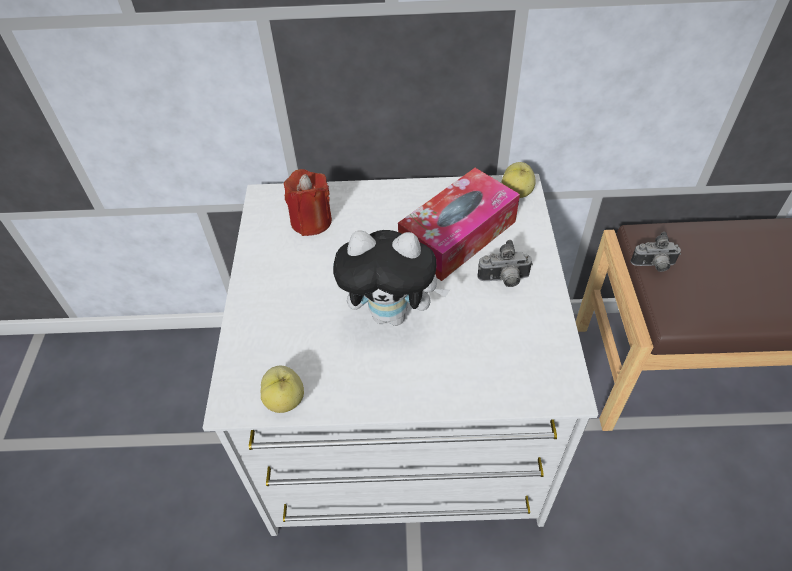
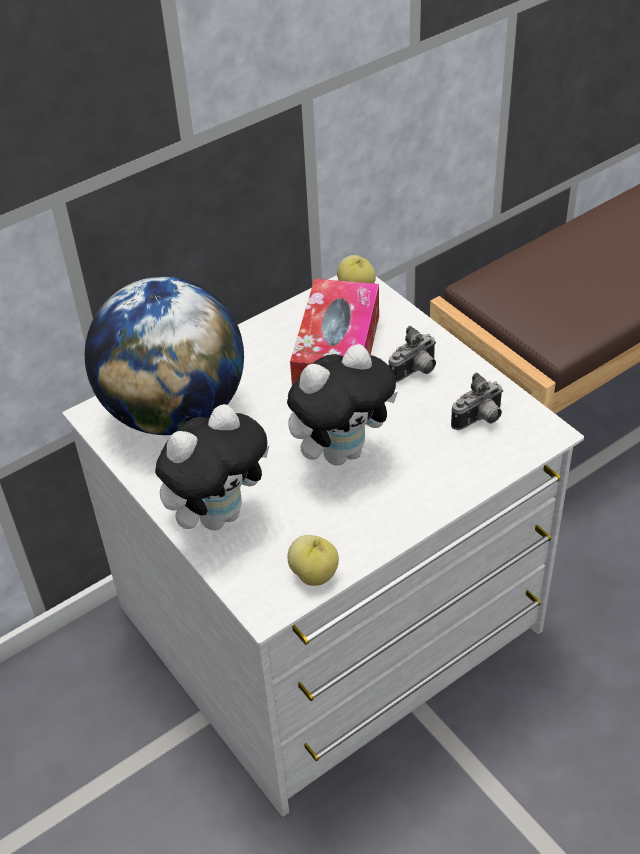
camera: 35 degrees left, 5 degrees down
red candle [284,169,332,236] -> globe [85,276,244,435]
camera [631,232,681,272] -> camera moved to [451,372,503,430]
none -> plush toy [155,404,270,530]

